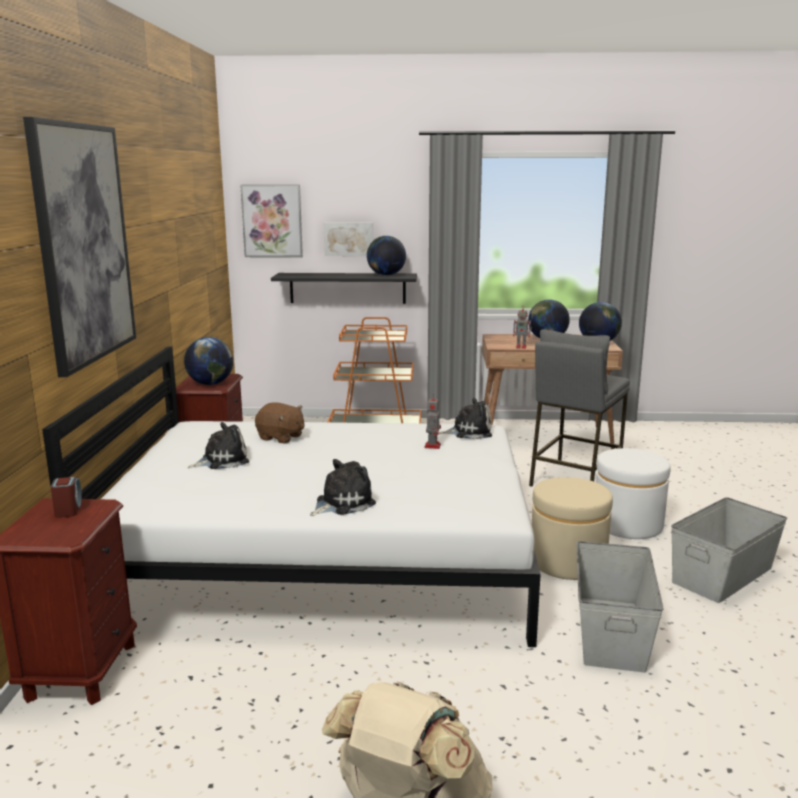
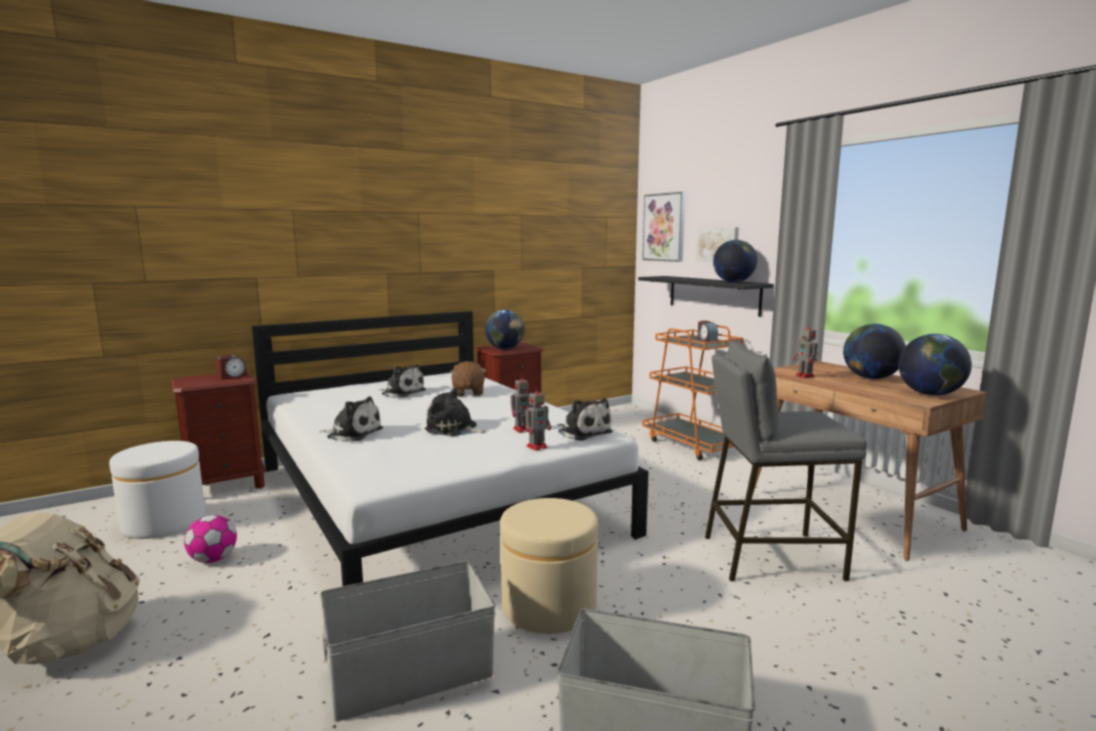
camera: 55 degrees right, 5 degrees down
picture [23,117,136,377] -> none
white ottoman [596,448,671,539] -> white ottoman moved to [109,441,205,539]
none -> football [184,515,237,563]
none -> plush toy [425,388,487,436]
none -> toy robot [525,386,551,451]
none -> alarm clock [698,321,718,342]

